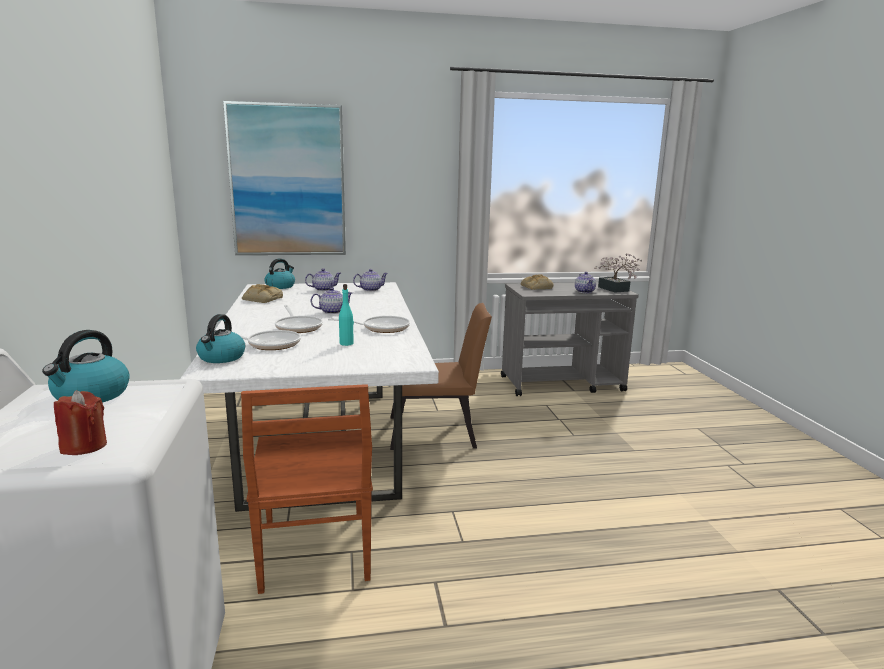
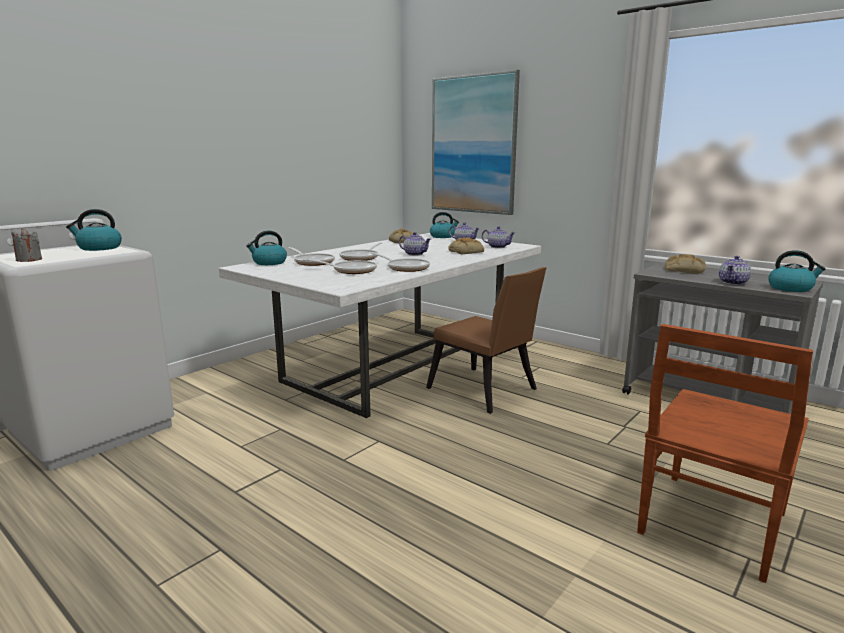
camera: 50 degrees right, 0 degrees up
red candle [54,390,107,455] -> grey candle [11,228,42,262]
brown chair [241,384,373,594] -> brown chair moved to [637,324,813,583]
turquoise bottle [339,284,354,346] -> frying pan [303,259,377,274]
potted plant [594,254,642,293] -> kettle [768,250,826,292]
none -> bread [448,237,484,254]

